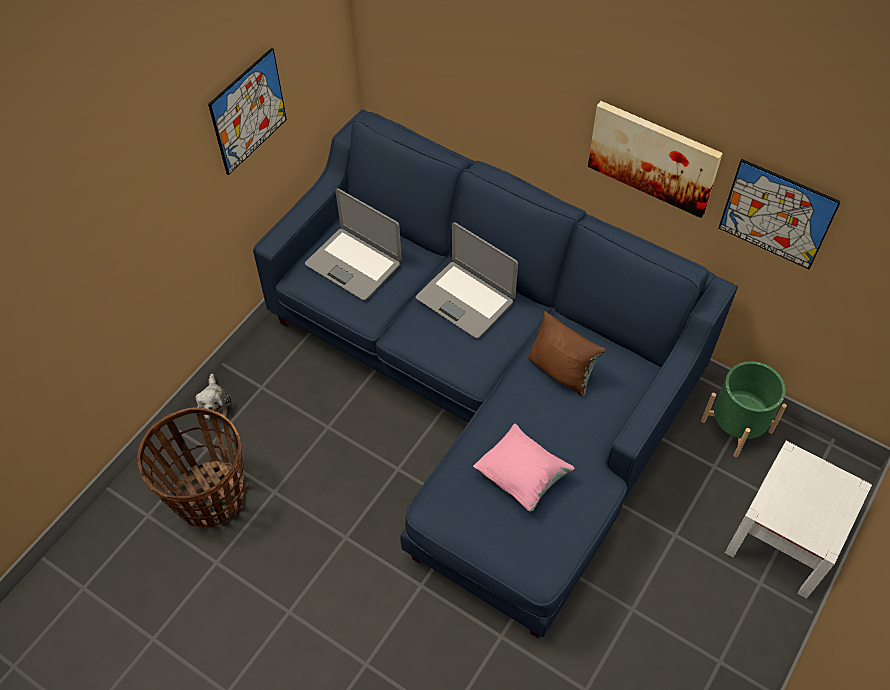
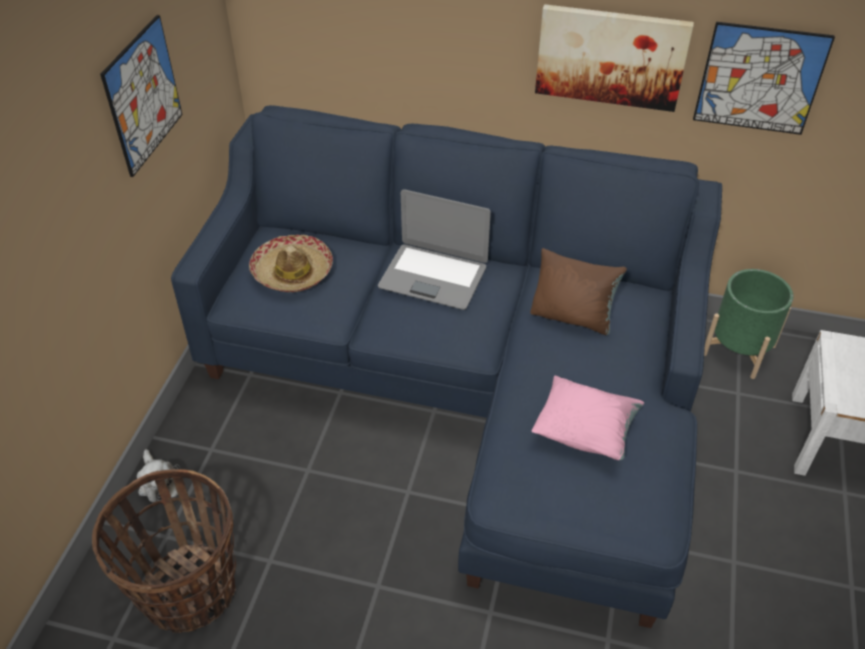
camera: 20 degrees left, 10 degrees down
laptop [305,188,402,300] -> hat [249,235,333,292]

